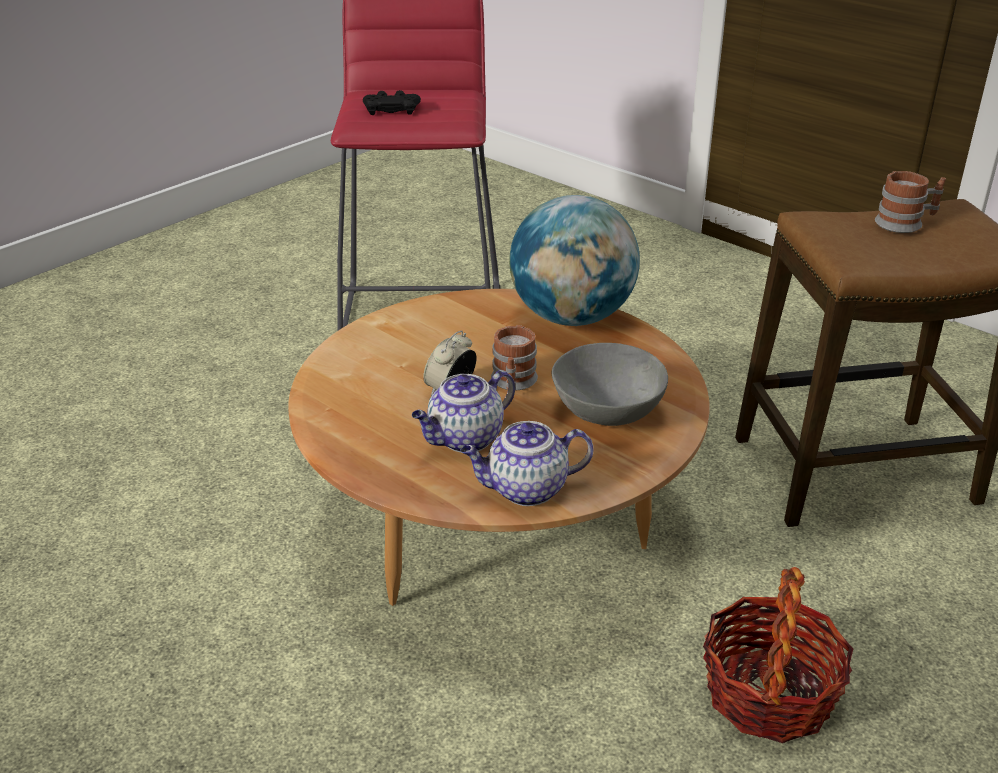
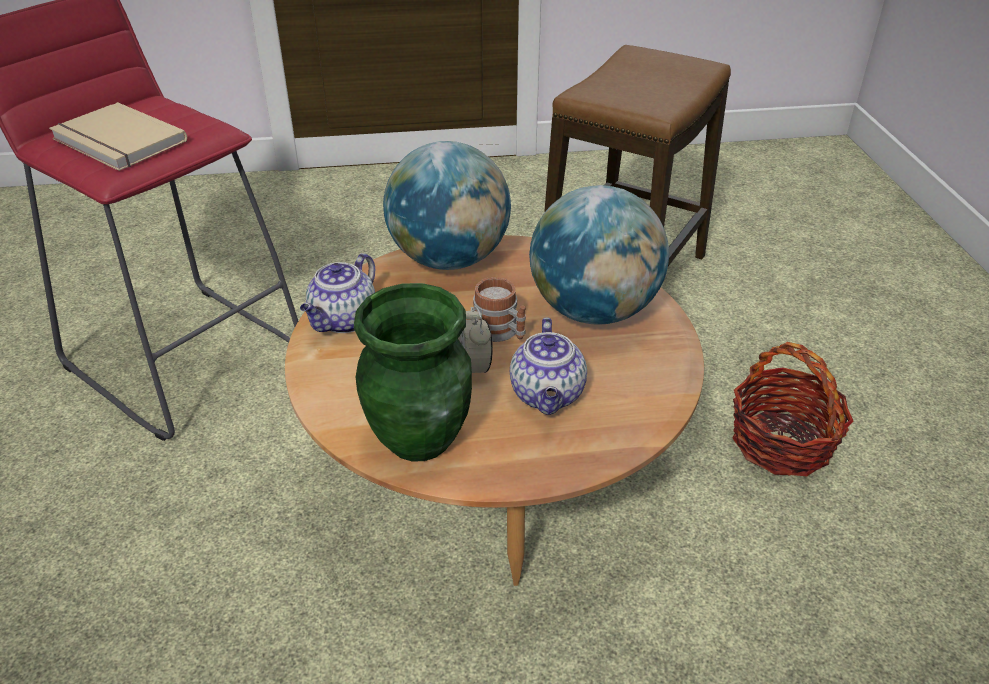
camera: 50 degrees left, 5 degrees up
black game controller [363,90,421,115] -> beige book [49,102,187,171]
teapot [460,421,593,506] -> teapot moved to [300,253,375,333]
grey bowl [551,343,668,426] -> globe [529,185,669,325]
mug [875,171,946,233] -> none
none -> green vase [354,283,472,461]

